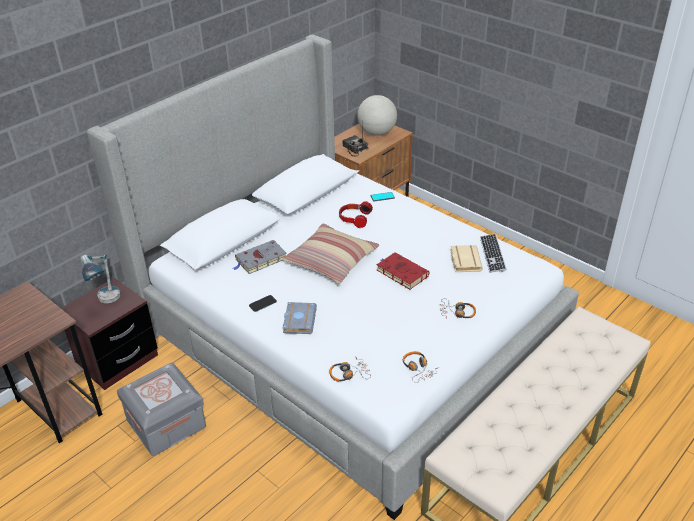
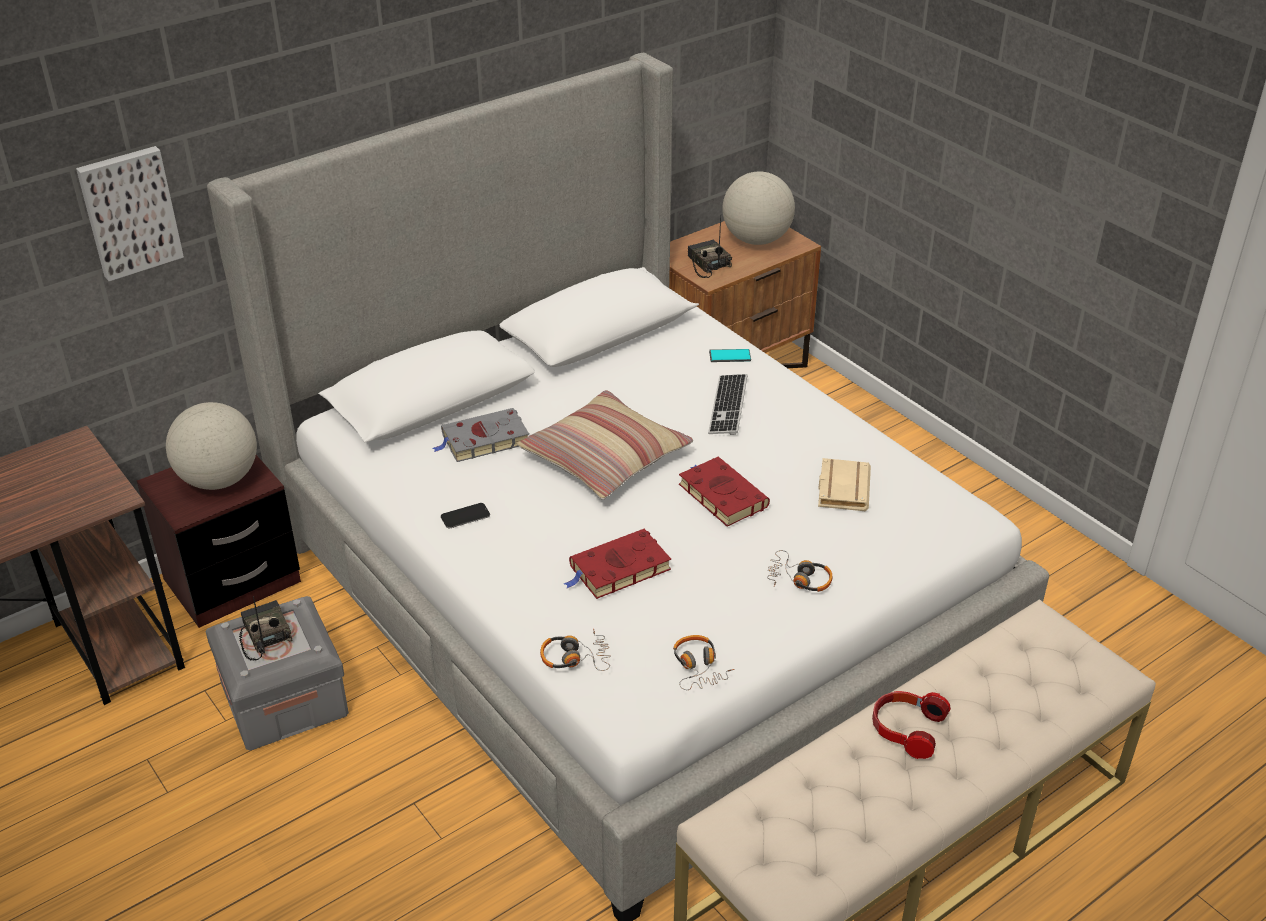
camera: 10 degrees right, 0 degrees up
table lamp [81,255,121,303] -> globe [166,402,257,490]
grey book [283,302,317,334] -> none
headphones [339,201,373,228] -> headphones moved to [872,691,951,759]
keyboard [480,234,507,273] -> keyboard moved to [708,374,747,435]
none -> picture [76,146,184,281]
none -> radio [239,596,293,660]
none -> red book [564,529,671,599]

